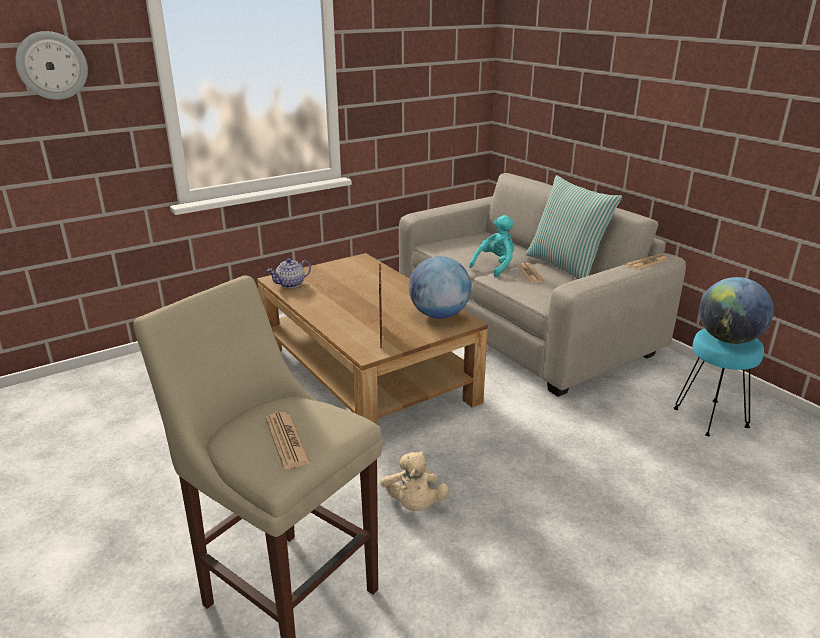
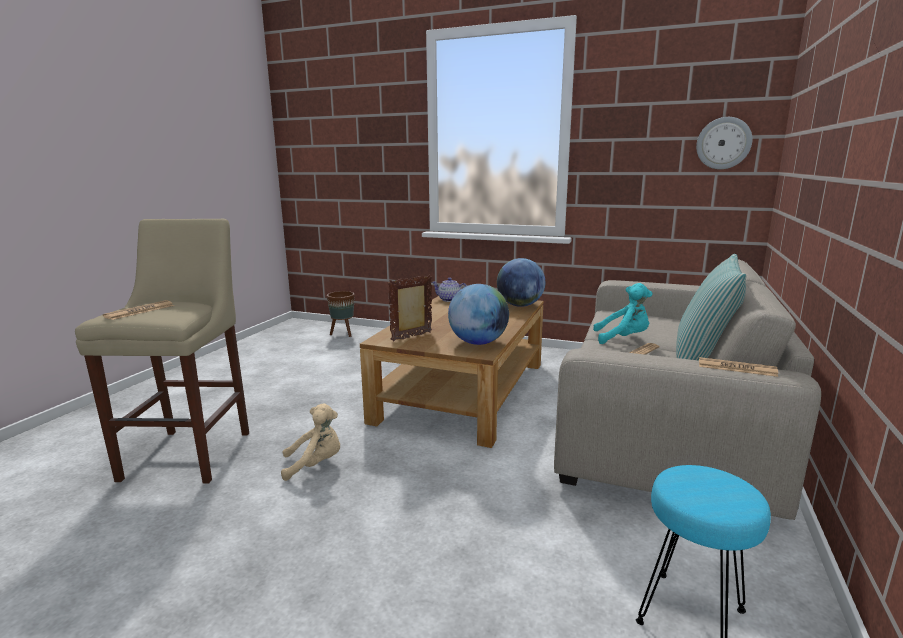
camera: 55 degrees right, 10 degrees down
wall clock [15,31,88,100] -> wall clock moved to [696,117,753,169]
beige plush toy [380,451,449,511] -> beige plush toy turned 150 degrees counterclockwise [281,404,340,481]
globe [700,277,774,344] -> globe moved to [497,258,545,307]
none -> brown planter [327,291,355,337]

